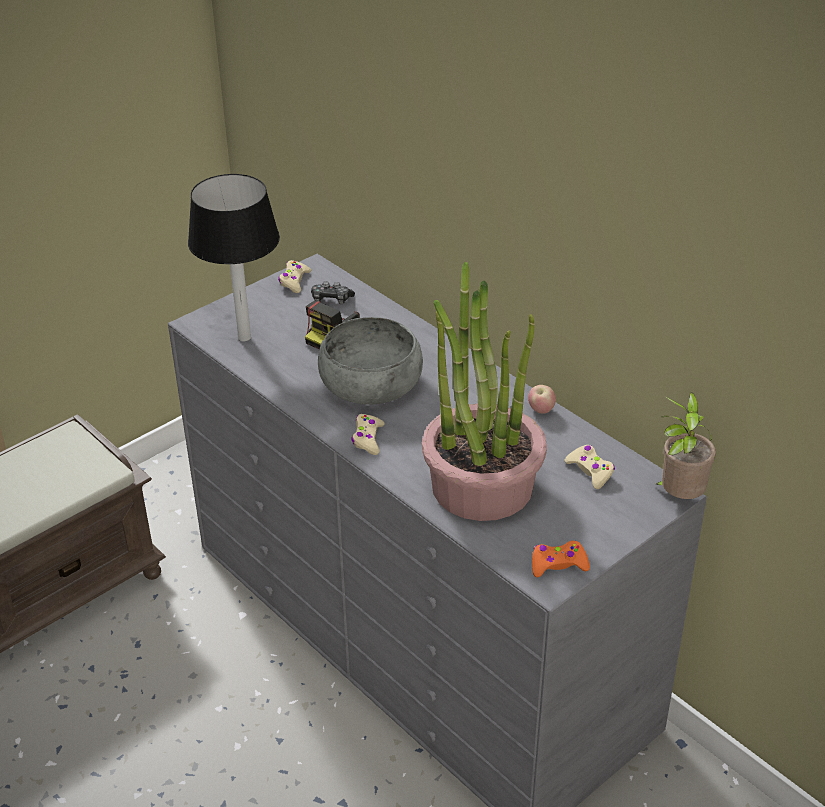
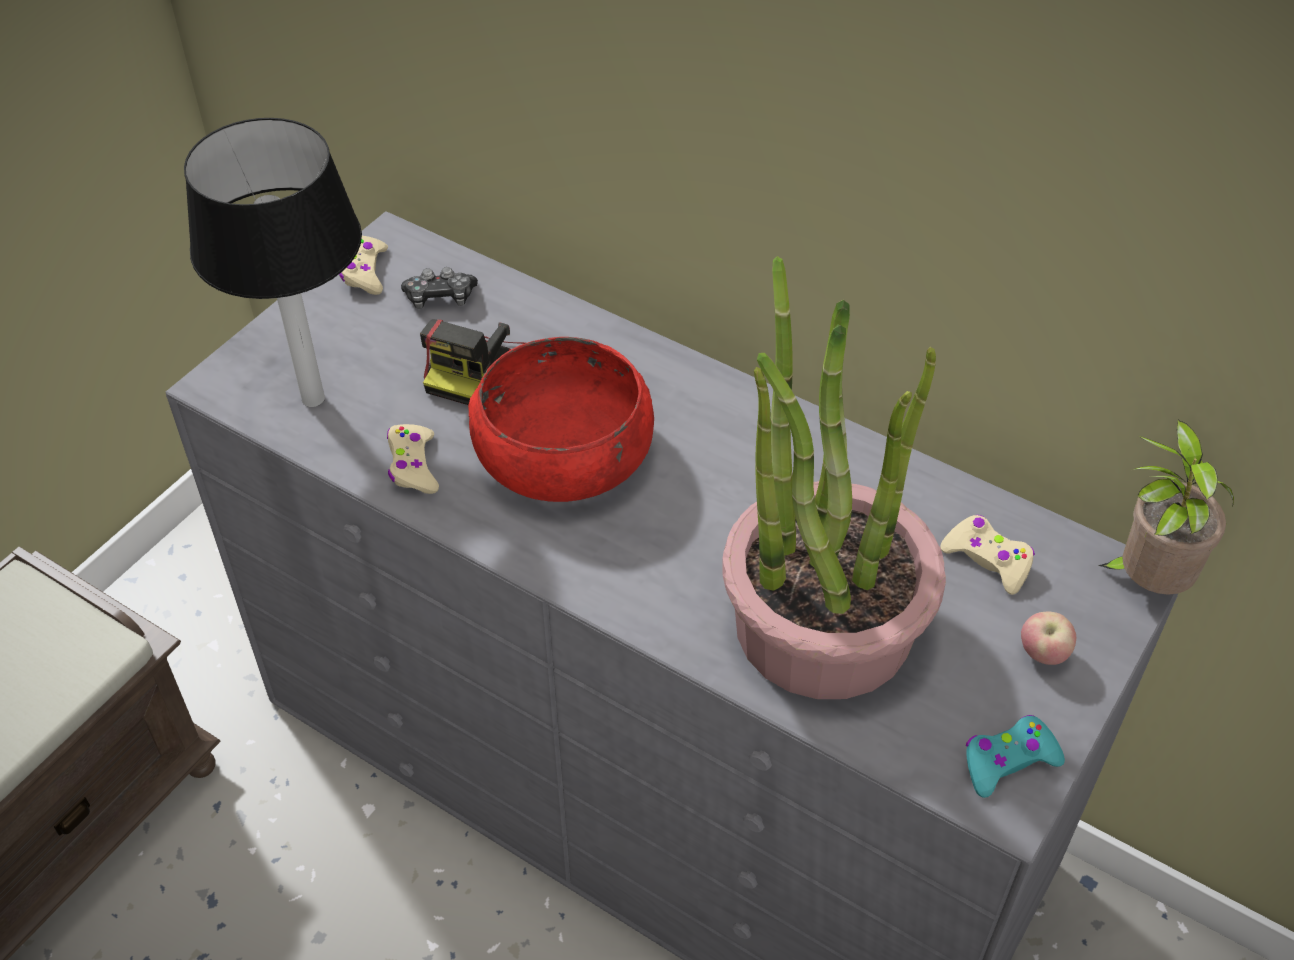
camera: 15 degrees left, 10 degrees up
grey bowl [318,317,423,405] -> red bowl [468,337,654,502]
beige game controller [351,414,385,455] -> beige game controller moved to [387,424,439,494]
apple [528,385,556,414] -> apple moved to [1021,611,1076,665]
orange game controller [532,541,590,577] -> turquoise game controller [966,715,1065,798]

